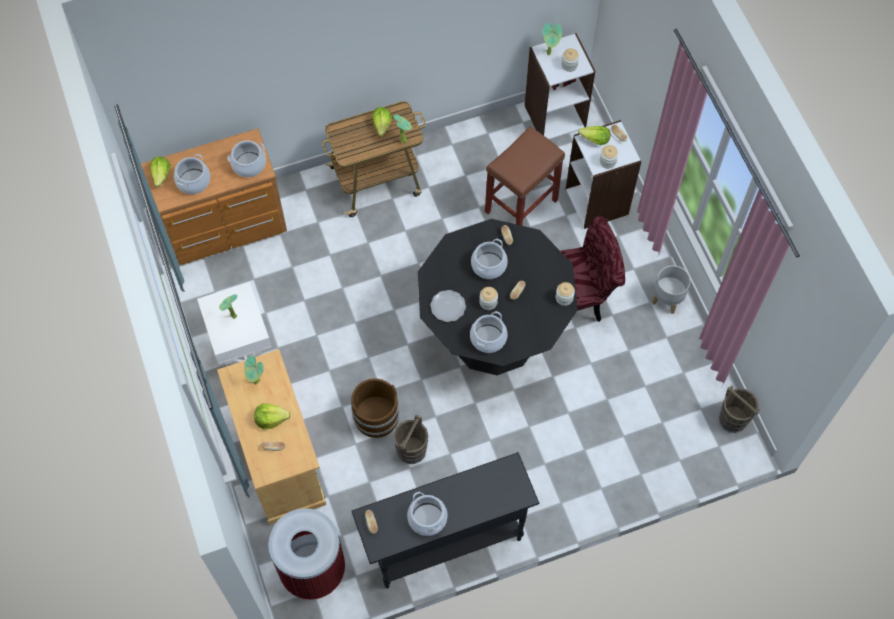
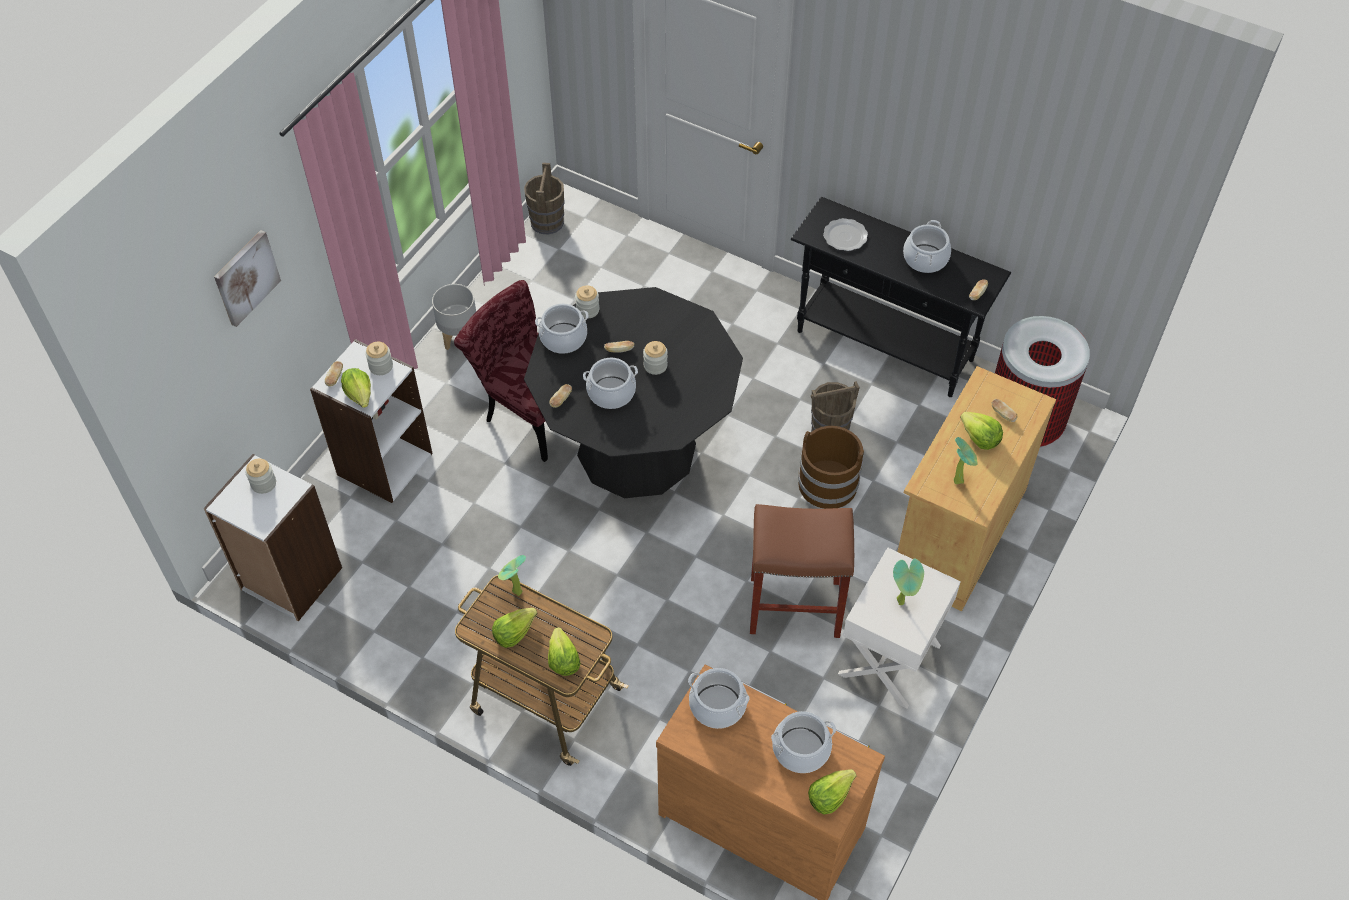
camera: 130 degrees left, 10 degrees down
plate [430,290,466,322] -> plate moved to [823,218,868,251]
cooking pot [470,311,507,353] -> cooking pot moved to [535,304,589,354]
brown stool [485,126,565,226] -> brown stool moved to [750,504,854,638]
potted plant [543,23,562,55] -> none
none -> picture [214,230,281,327]
none -> lettuce [548,627,580,676]

